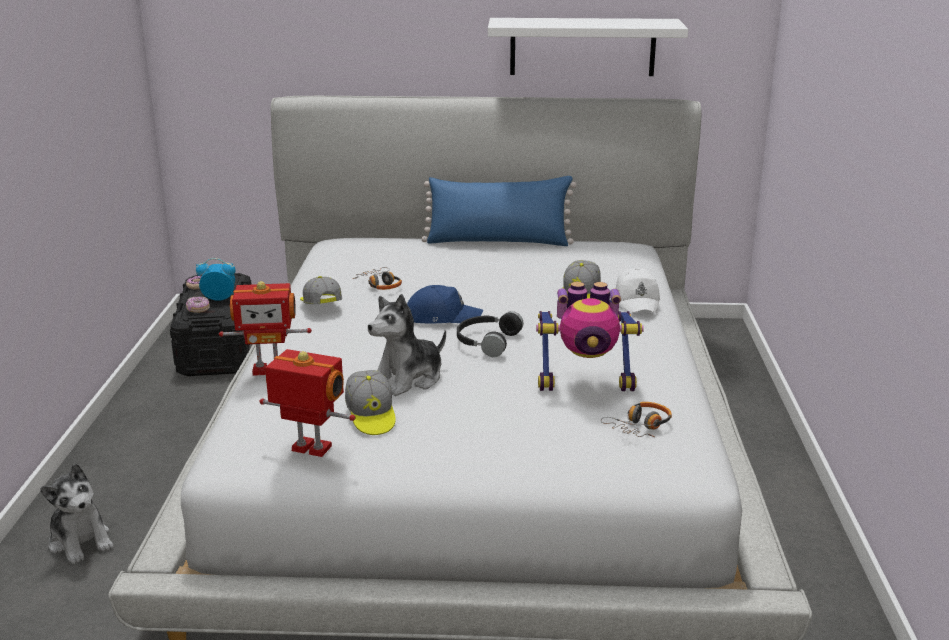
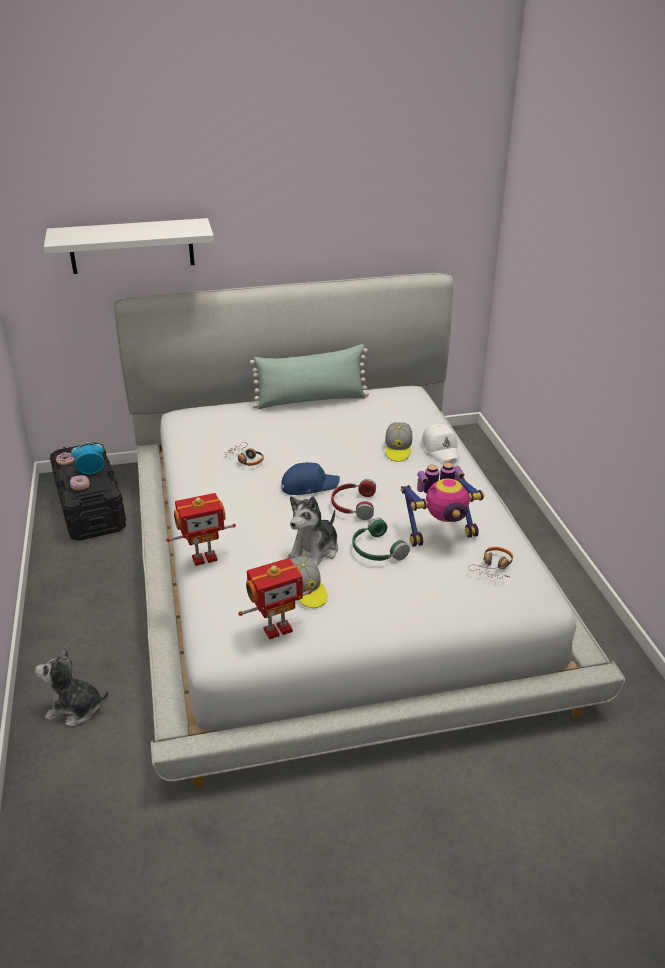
camera: 15 degrees left, 10 degrees up
plush toy [40,463,114,564] -> plush toy turned 150 degrees clockwise [35,647,109,726]
toy robot [259,349,355,457] -> toy robot turned 150 degrees clockwise [238,558,312,639]
cap [300,276,342,304] -> none
blue pillow [422,176,577,246] -> green pillow [250,344,369,409]
black headphones [457,311,524,357] -> red headphones [331,479,376,520]
white shelf [488,18,688,76] -> white shelf moved to [44,218,214,274]
none -> green headphones [352,518,410,561]

